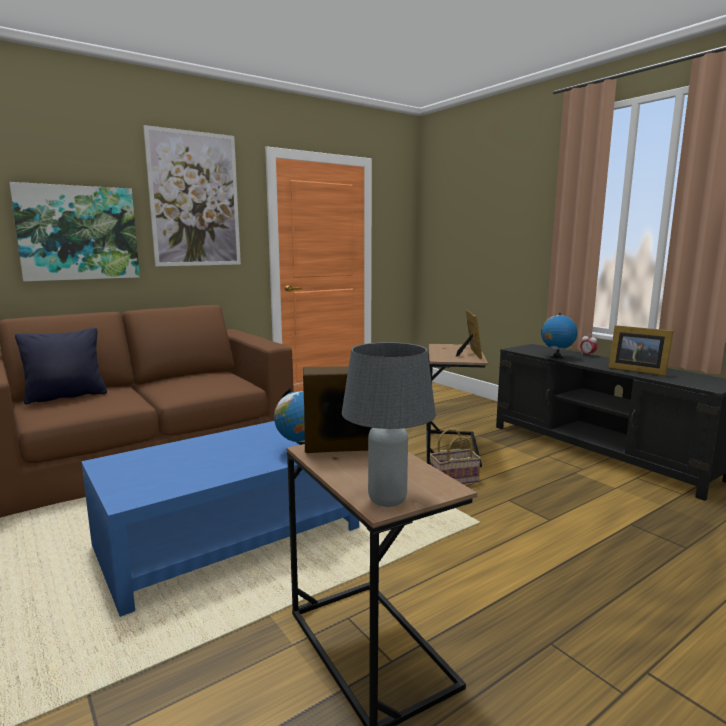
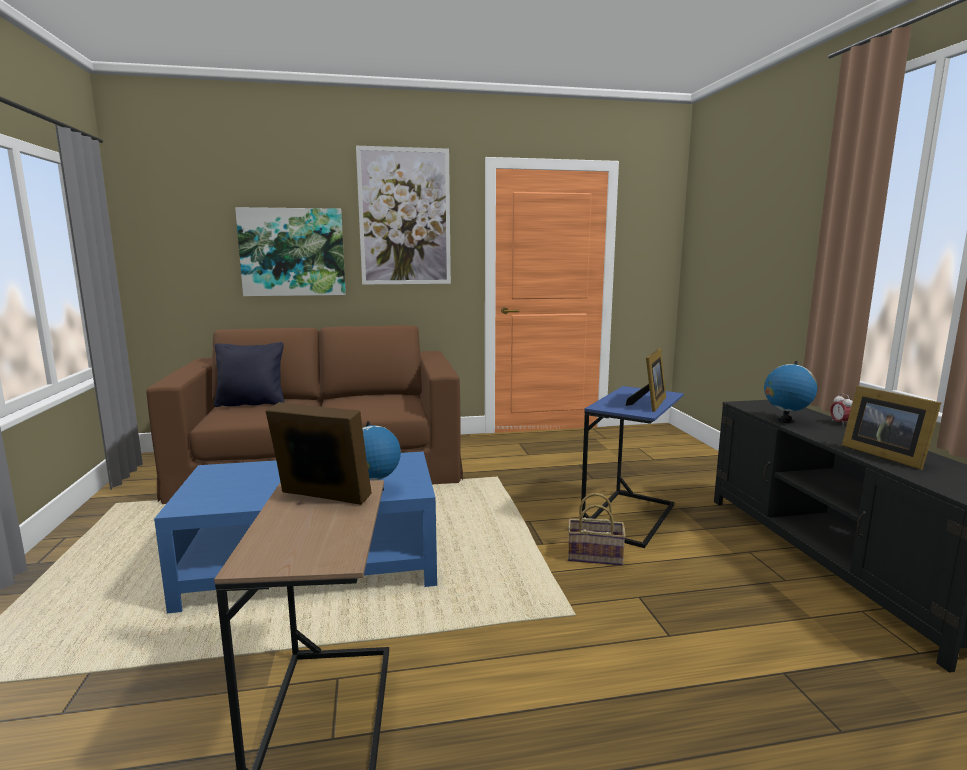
camera: 25 degrees right, 0 degrees up
grey table lamp [342,342,436,507] -> none
brown side table [426,344,488,467] -> blue side table [581,386,684,548]

